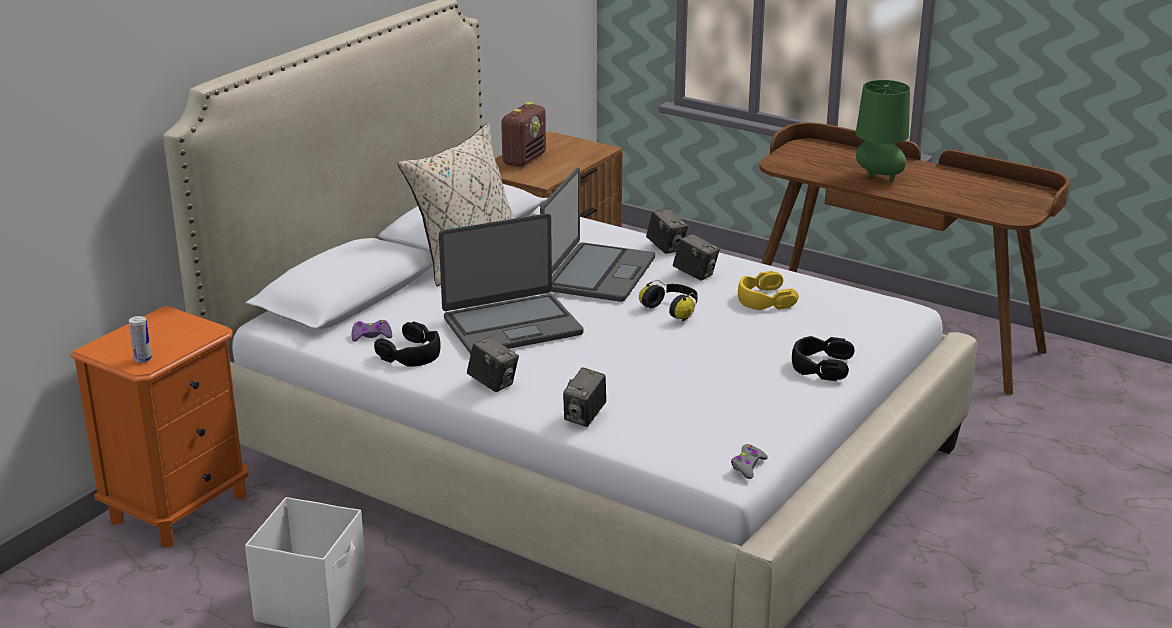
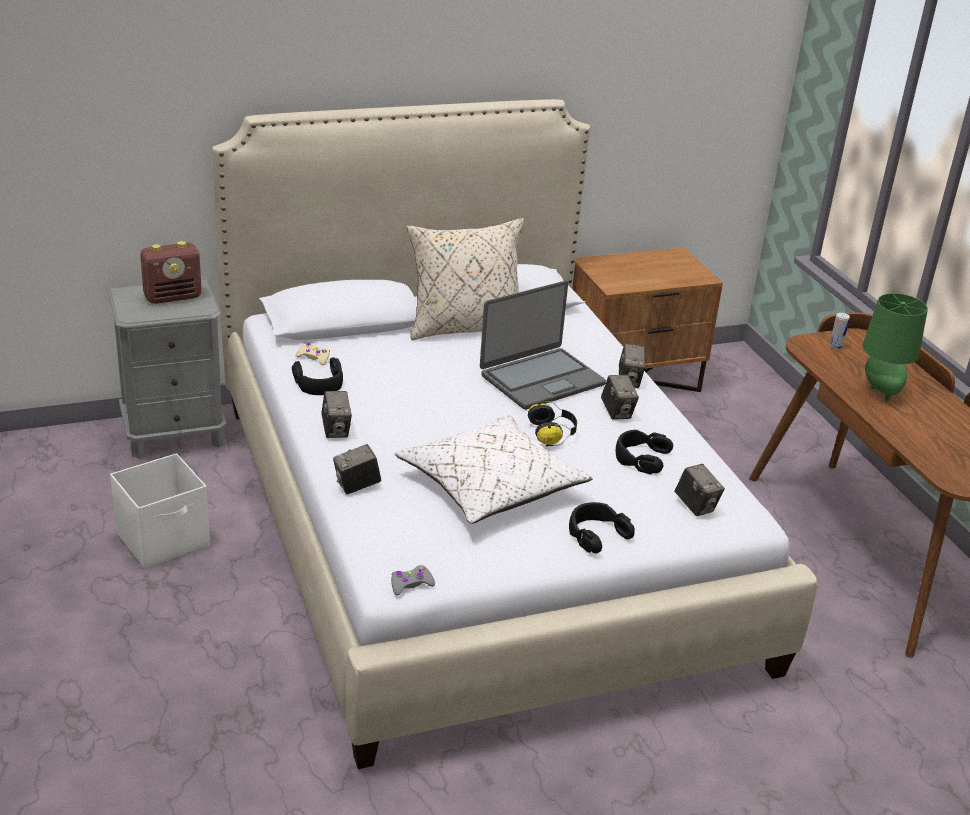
camera: 35 degrees right, 5 degrees up
orange nightstand [71,305,249,547] -> grey nightstand [108,280,227,458]
can [129,316,152,363] -> can moved to [829,313,850,349]
purple game controller [351,320,392,342] -> beige game controller [295,343,330,365]
laptop [439,213,584,354] -> none
radio [501,102,546,167] -> radio moved to [140,241,202,304]
yellow headphones [738,271,799,310] -> black headphones [616,430,673,474]
none -> white pillow [395,415,593,524]
none -> camera [675,464,725,516]

